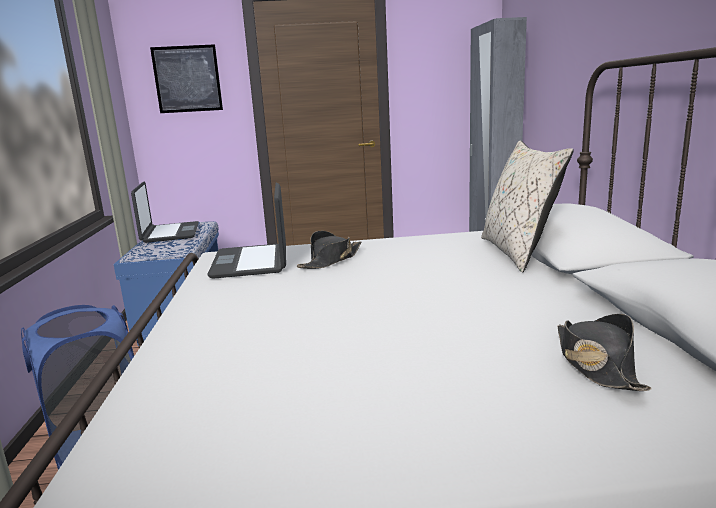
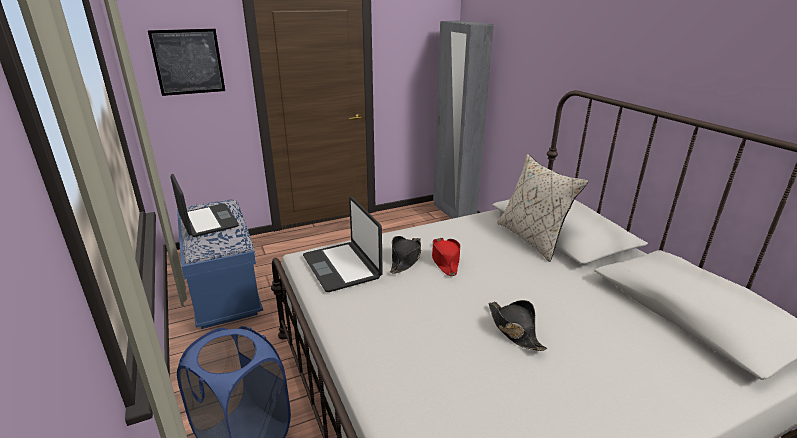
camera: 20 degrees left, 10 degrees up
black hat [558,314,651,391] -> black hat moved to [488,300,547,351]
none -> red hat [432,238,460,276]

